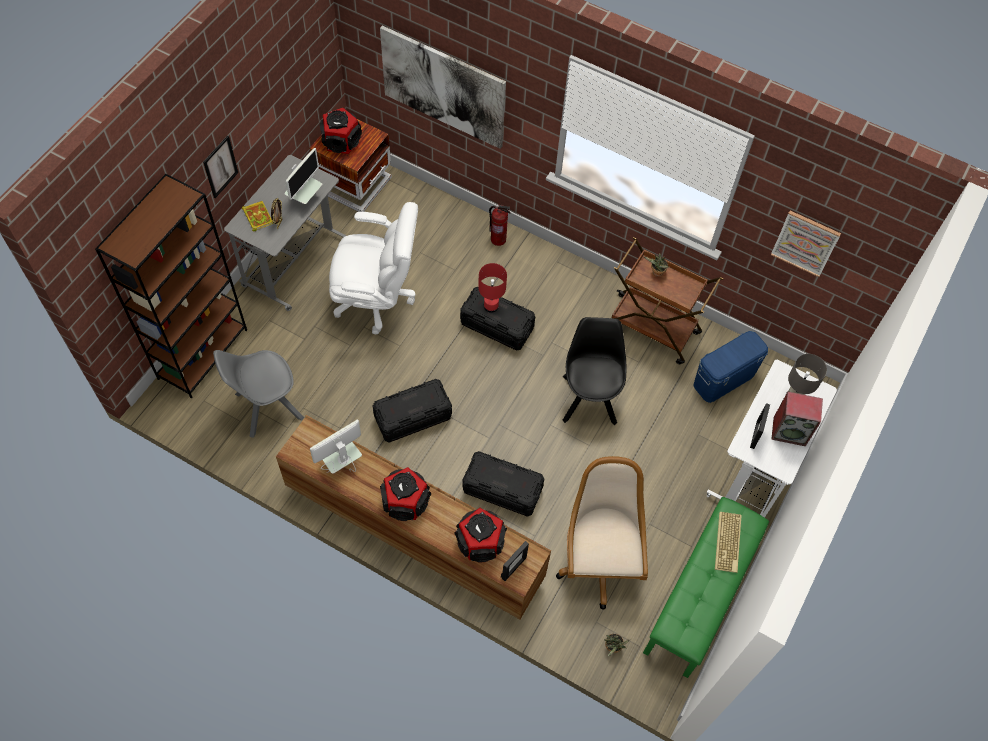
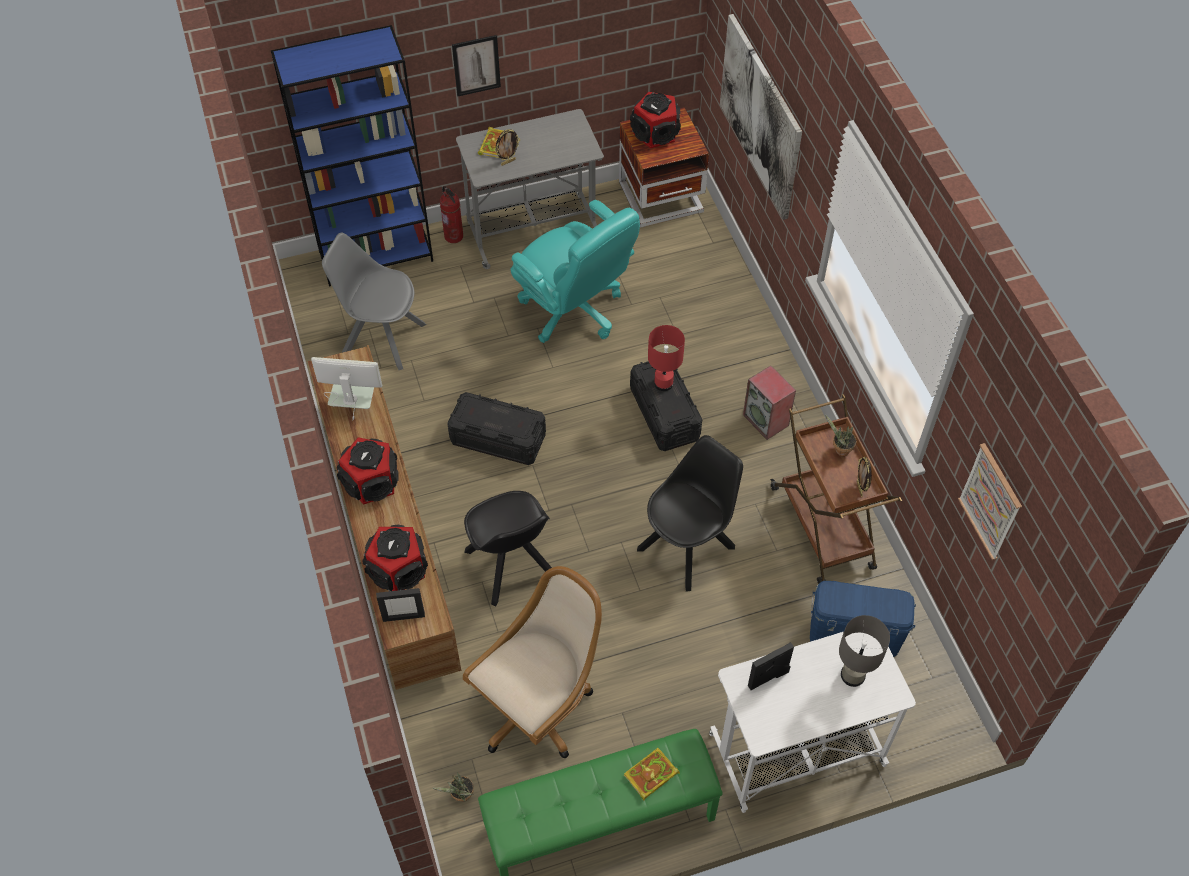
camera: 45 degrees right, 5 degrees down
brown bookcase [95,174,247,399] -> blue bookcase [271,25,433,287]
monitor [285,148,322,204] -> none
white office chair [329,202,418,334] -> turquoise office chair [510,200,640,343]
black storage box [462,451,544,517] -> black chair [464,491,552,606]
fire extinguisher [489,204,510,246] -> fire extinguisher moved to [440,186,463,243]
keyboard [715,512,742,573] -> book [624,748,680,801]
speaker [771,392,823,446] -> speaker moved to [743,366,796,440]
none -> picture frame [857,457,872,497]

